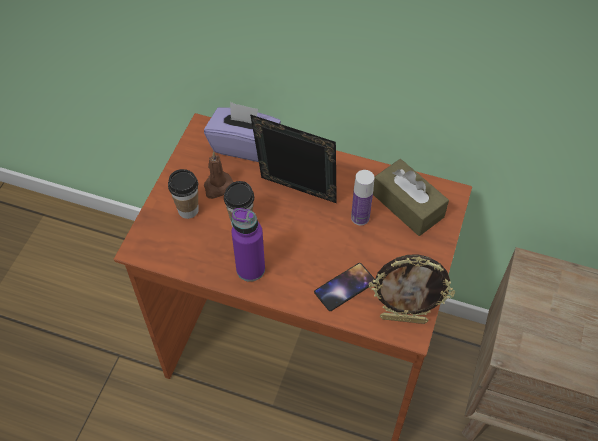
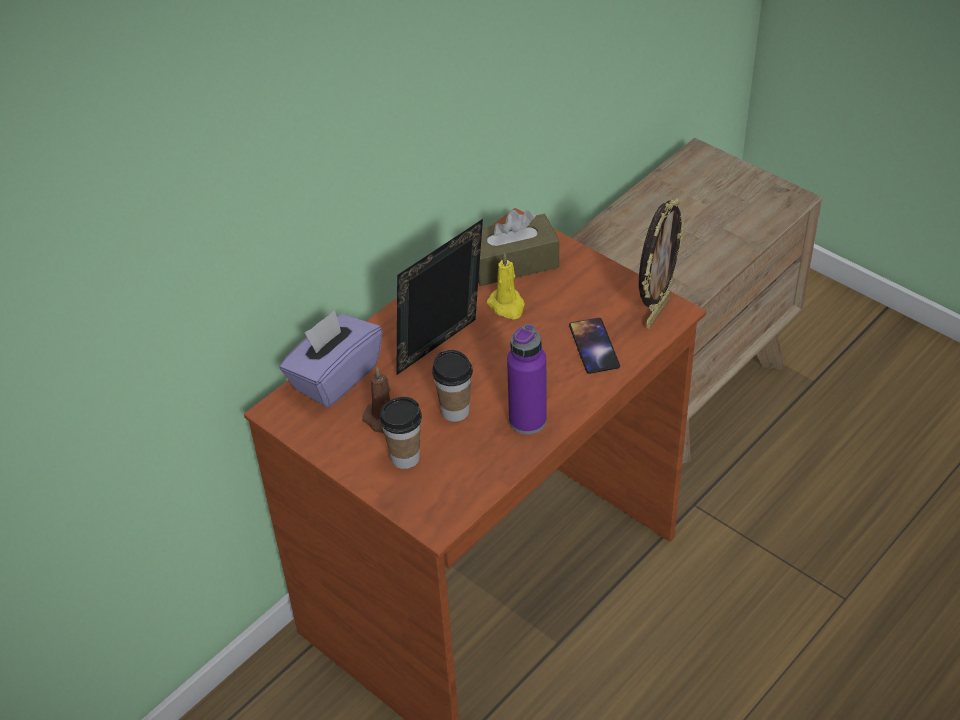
camera: 65 degrees left, 10 degrees down
bottle [351,170,374,225] -> yellow candle [487,253,525,320]

